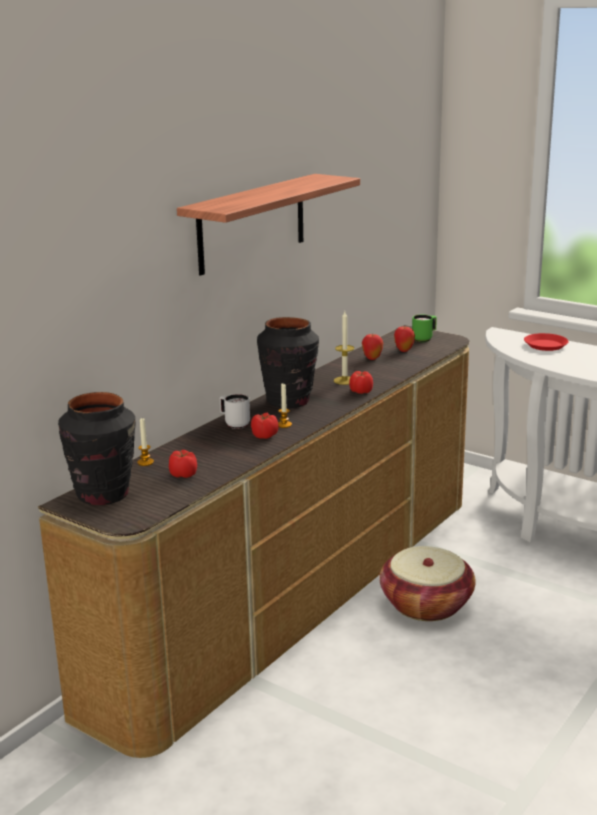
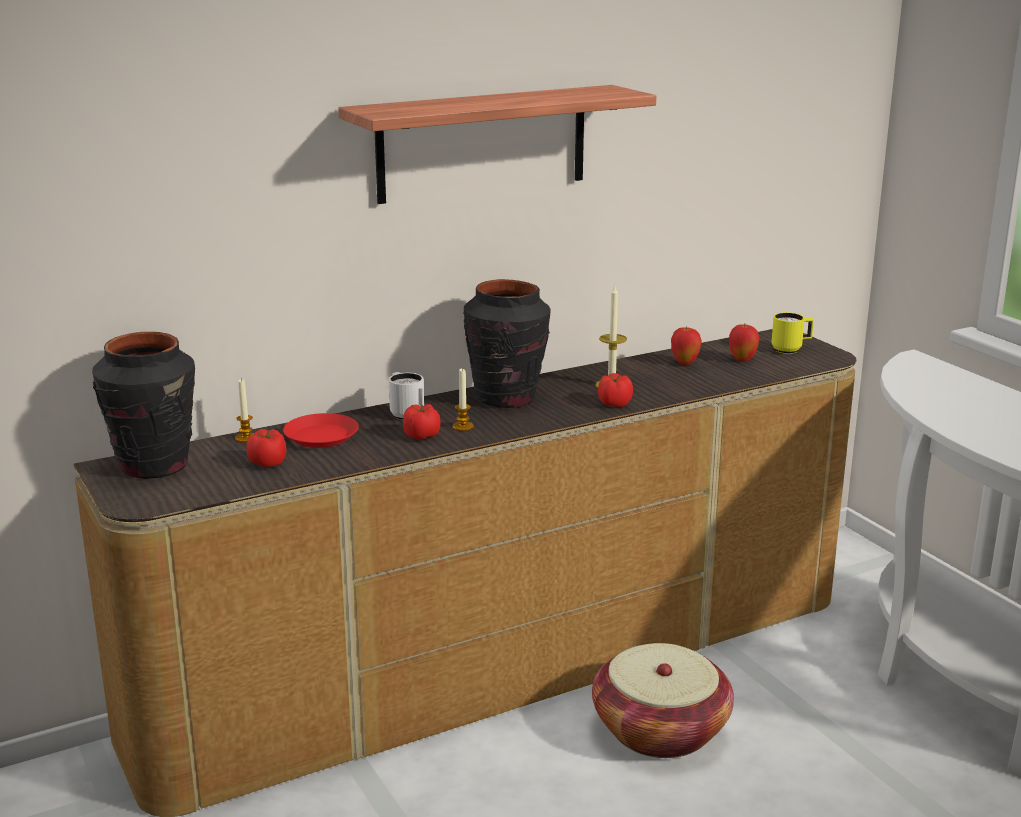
camera: 25 degrees right, 0 degrees up
green mug [412,315,437,342] -> yellow mug [772,312,814,354]
red plate [524,333,569,351] -> red plate moved to [283,413,359,448]

